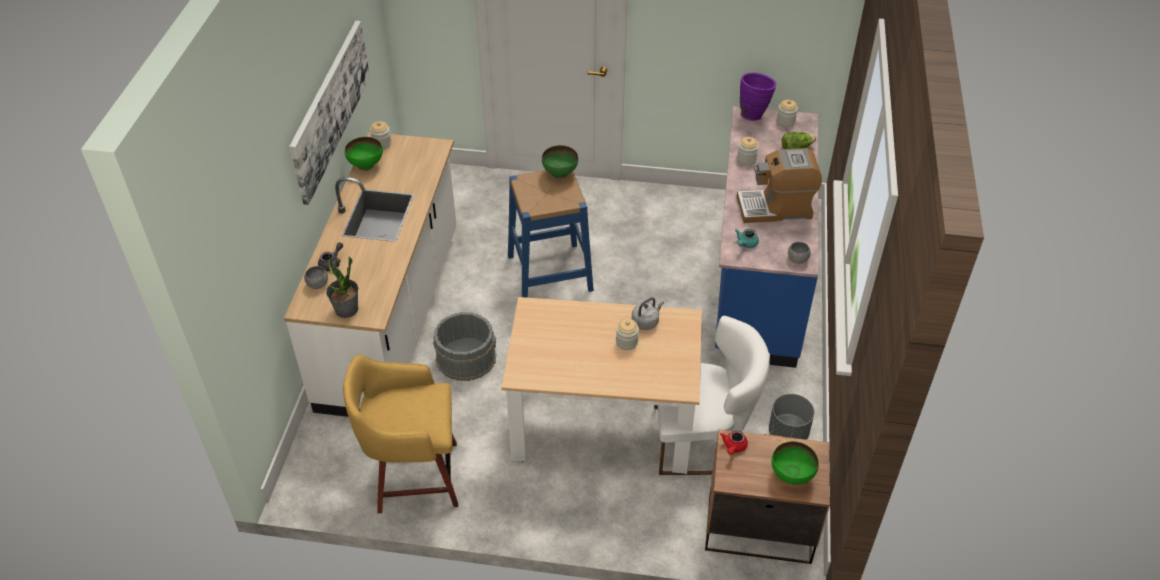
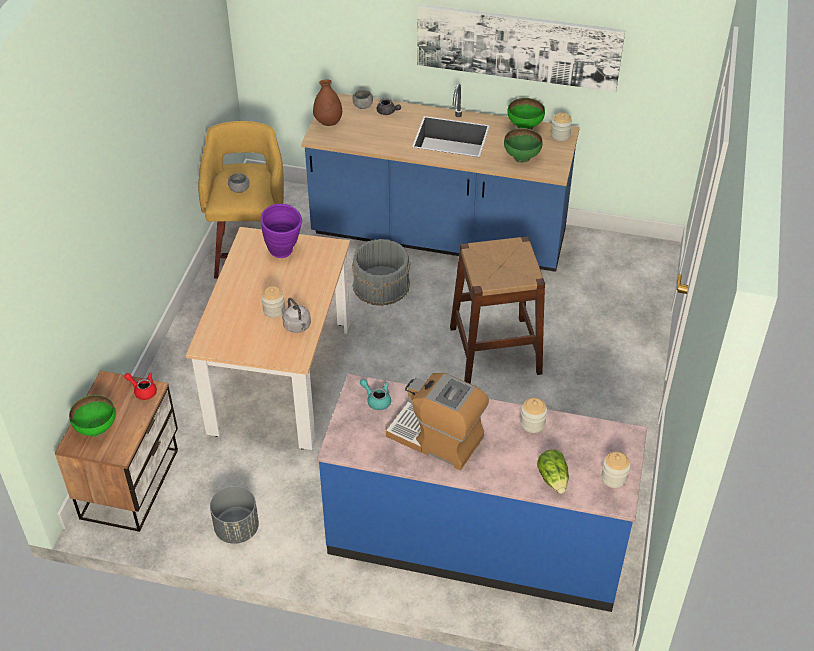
camera: 95 degrees right, 0 degrees up
white counter [284,132,457,417] -> blue counter [301,84,580,272]
potted plant [326,253,358,318] -> brown vase [313,79,342,126]
blue stool [508,170,594,298] -> brown stool [450,237,545,384]
green bowl [542,145,578,179] -> green bowl moved to [504,128,543,163]
white chair [654,316,770,475] -> none
coffee machine [736,148,822,223] -> coffee machine turned 60 degrees counterclockwise [386,373,489,470]
purple vase [740,72,776,121] -> purple vase moved to [261,204,302,258]
grey bowl [788,242,811,264] -> grey bowl moved to [228,173,249,193]

